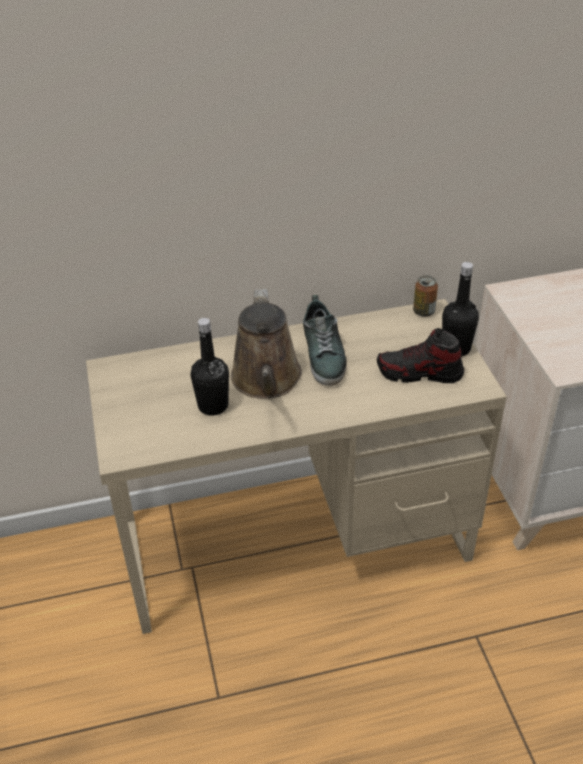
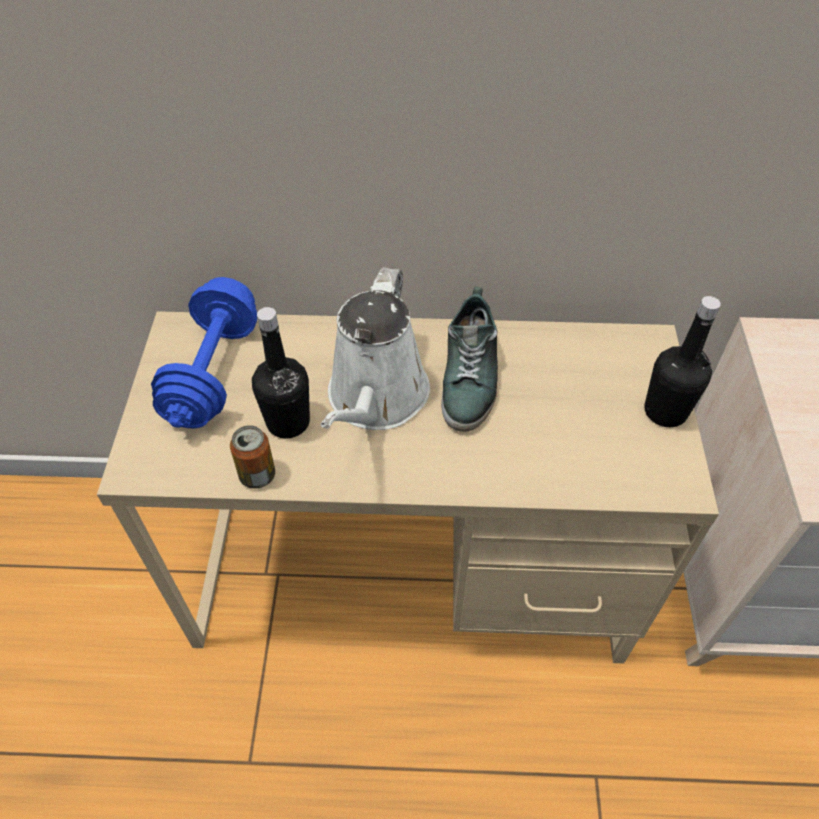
camera: 15 degrees right, 10 degrees up
brown watering can [231,289,302,399] -> white watering can [320,267,430,430]
shoe [377,328,464,383] -> none
can [413,276,438,317] -> can moved to [230,425,275,489]
none -> blue dumbbell [151,277,257,429]

